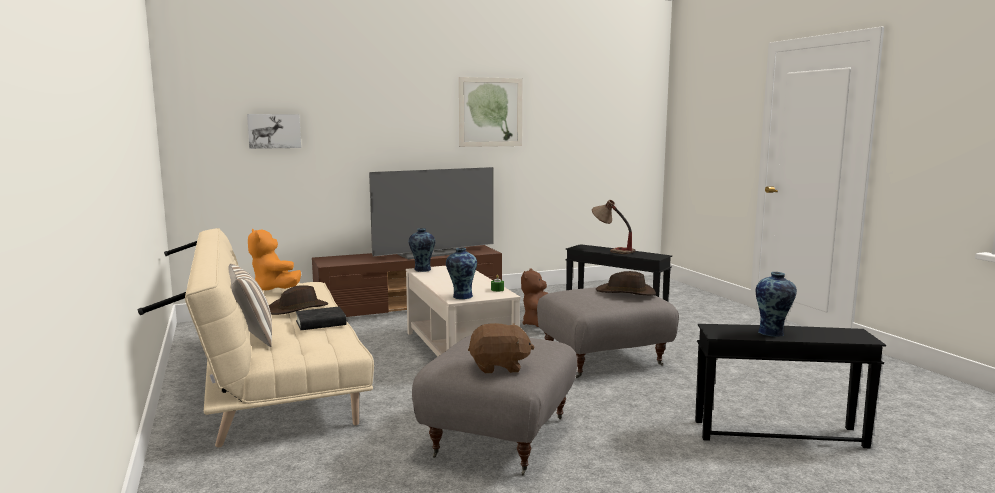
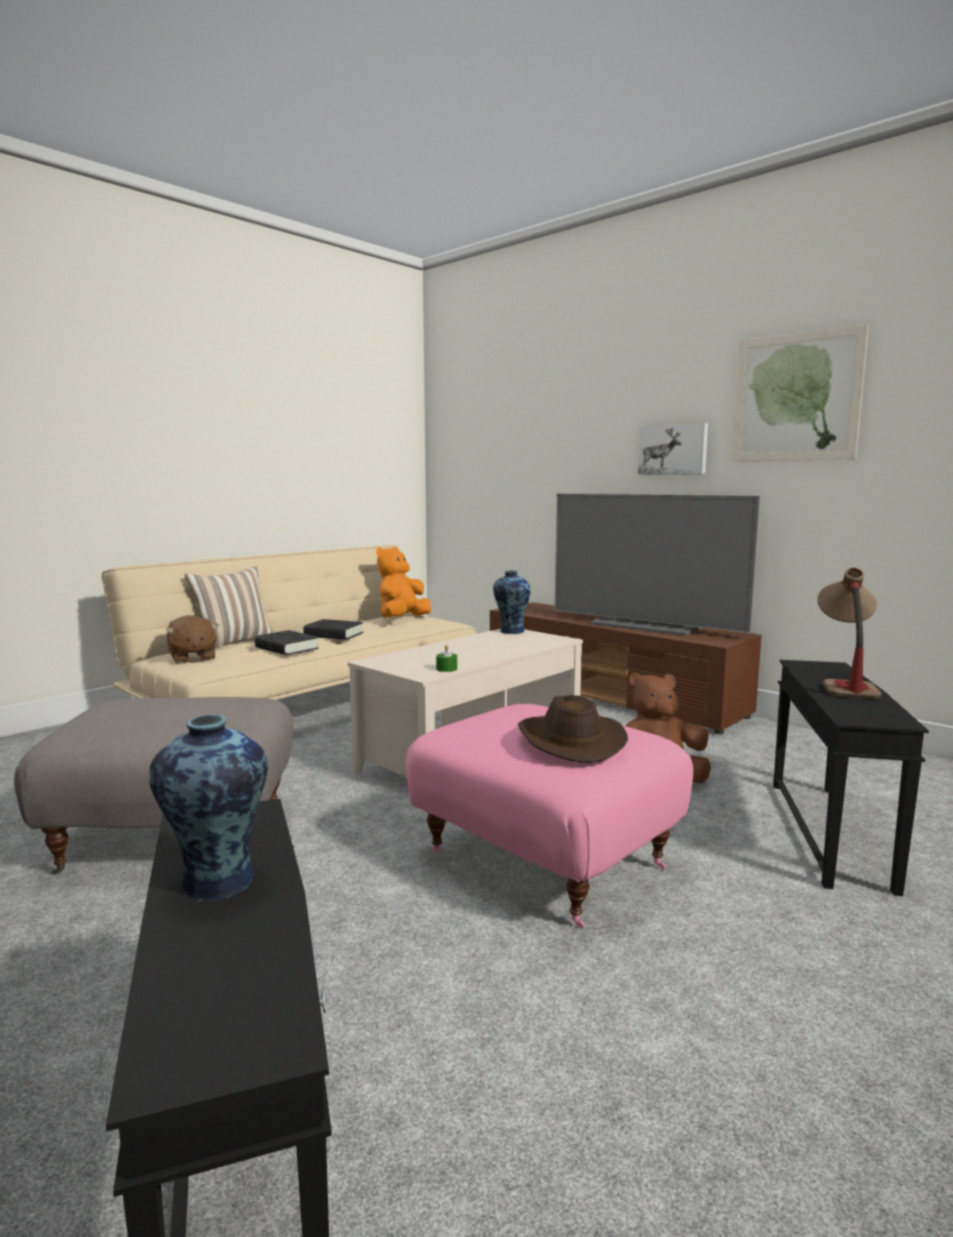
camera: 65 degrees right, 0 degrees up
picture [247,114,301,149] -> picture moved to [638,423,708,475]
brown hat [269,285,328,315] -> black book [303,619,364,640]
vase [446,248,477,299] -> none
brown plush toy [468,323,534,374] -> brown plush toy moved to [166,615,219,664]
grey ottoman [537,287,679,378] -> pink ottoman [406,704,693,929]

